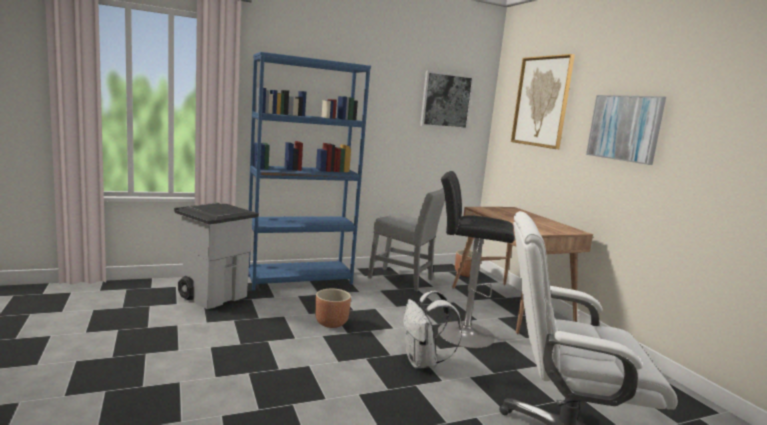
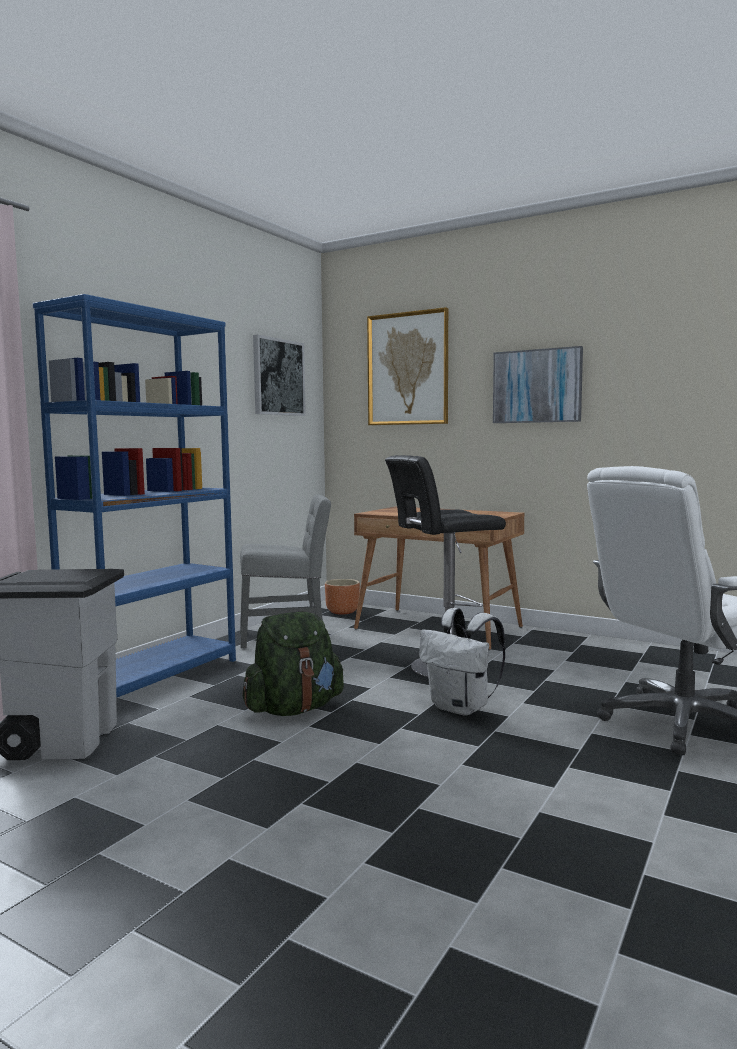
camera: 35 degrees left, 5 degrees down
brown planter [315,289,351,328] -> green backpack [243,612,344,716]

